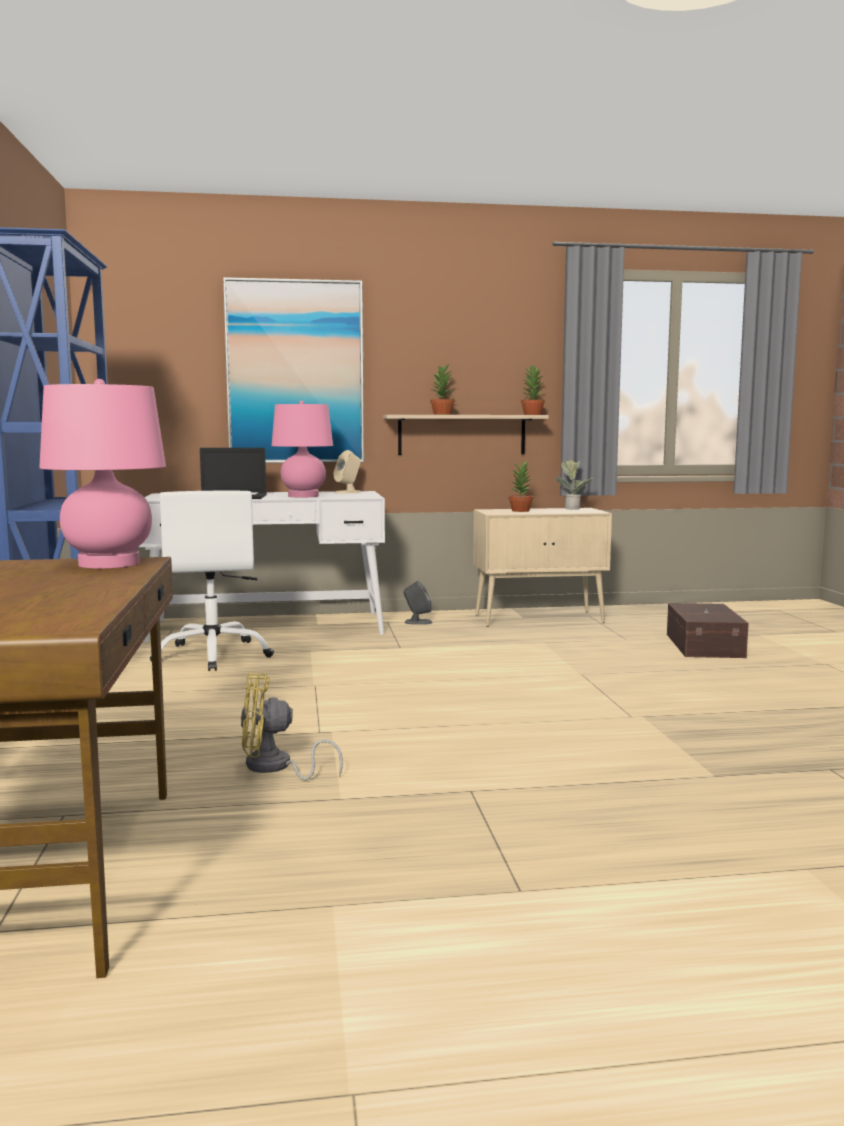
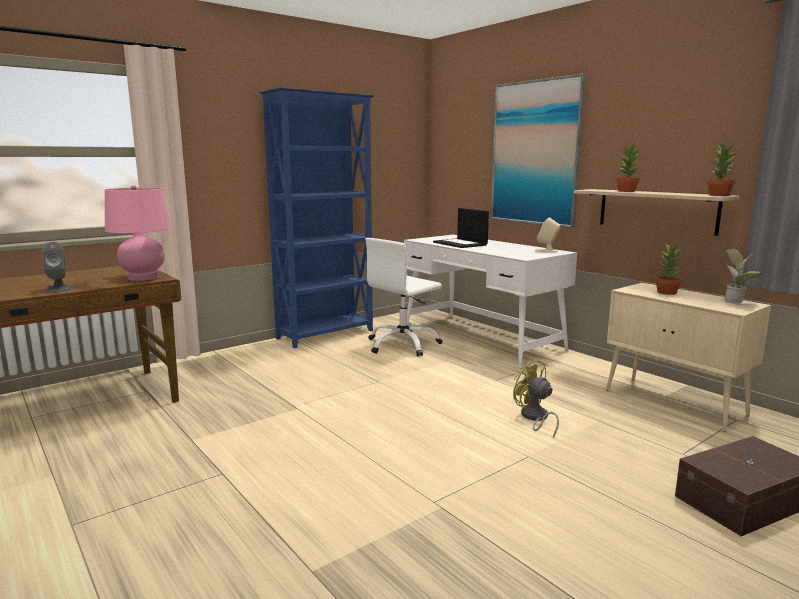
camera: 60 degrees right, 5 degrees up
yellow fan [241,673,343,780] -> yellow fan moved to [513,359,559,438]
pink table lamp [272,401,333,497] -> none
grey speaker [403,581,432,625] -> grey speaker moved to [42,242,72,292]

